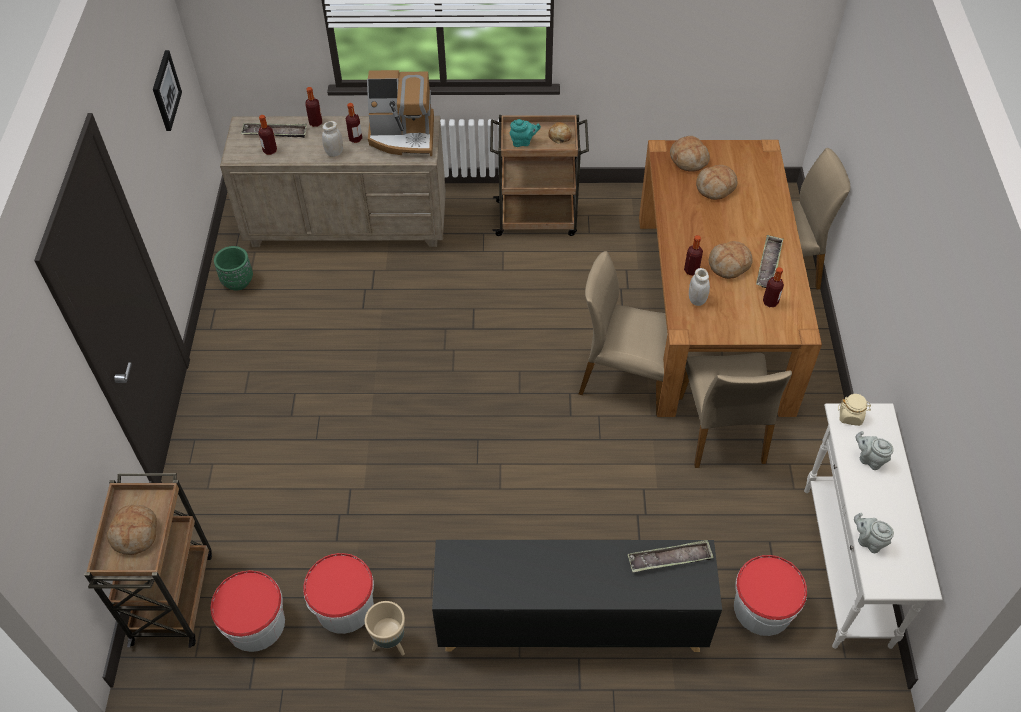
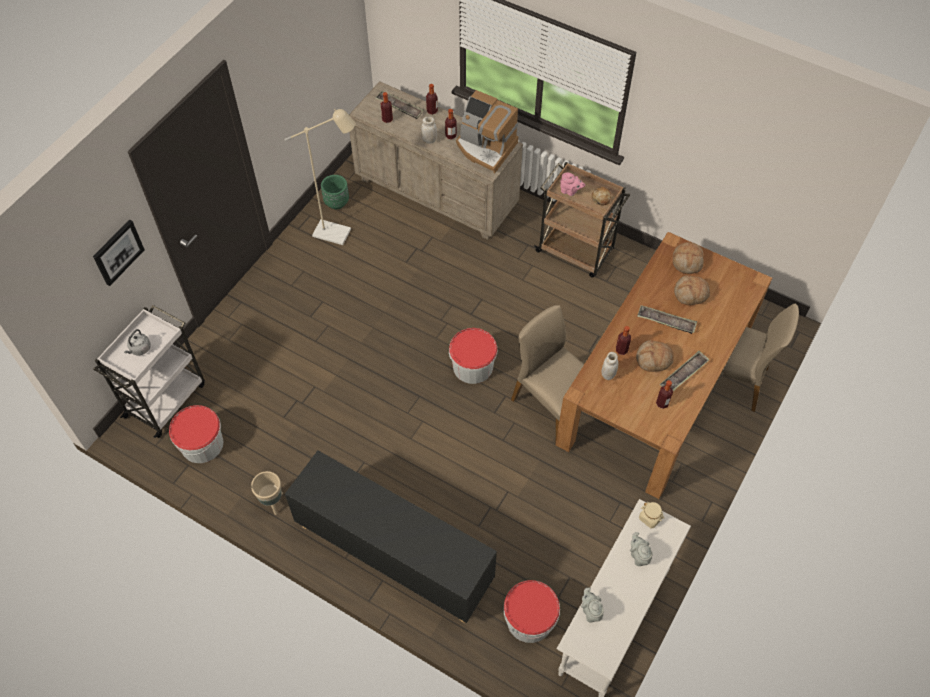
camera: 30 degrees right, 5 degrees up
brown cart [84,473,212,648] -> white cart [93,305,205,438]
bread [107,505,157,555] -> grey kettle [124,329,151,356]
picture [153,50,182,131] -> picture moved to [93,220,145,286]
bucket [303,553,374,634] -> bucket moved to [449,328,497,384]
turquoise teapot [510,119,541,147] -> pink teapot [560,173,585,196]
tray [628,540,714,573] -> tray moved to [637,305,697,334]
beige chair [679,353,792,468] -> none
none -> beige floor lamp [285,109,356,245]

